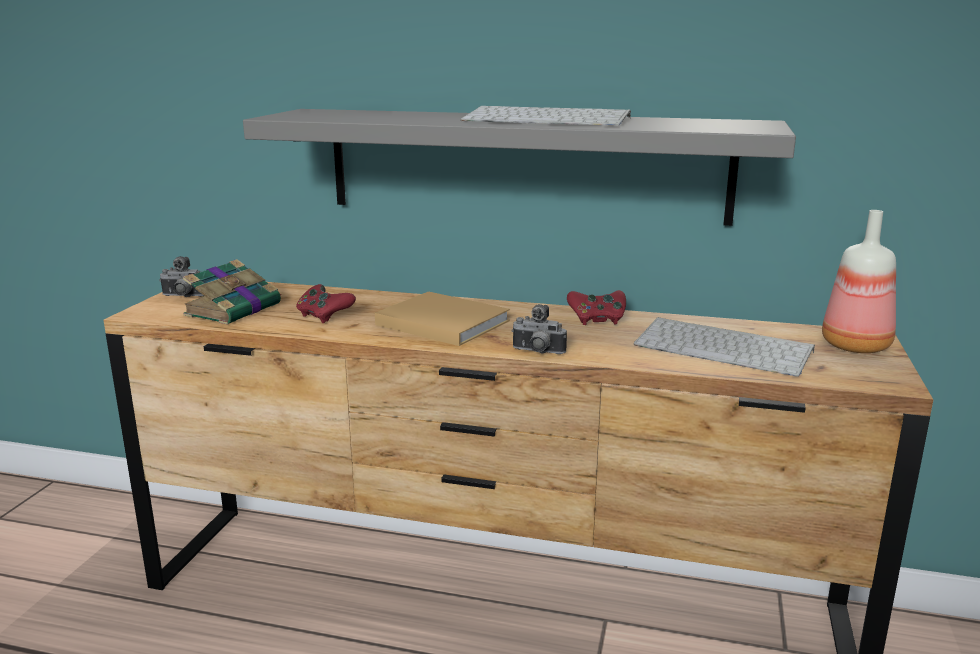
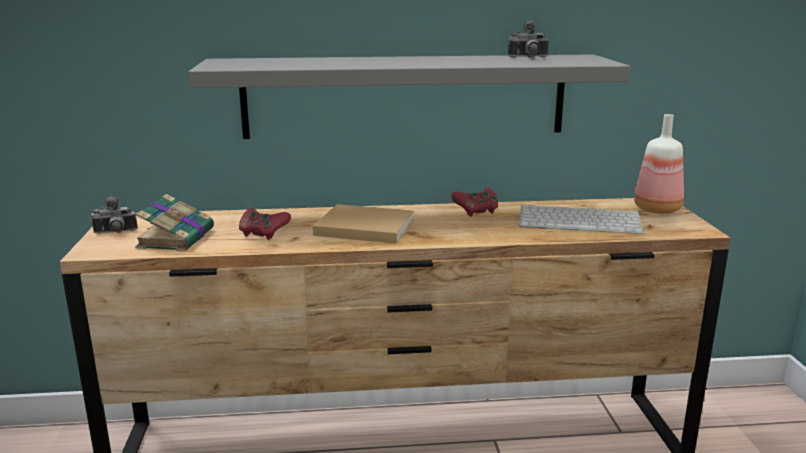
camera: 20 degrees left, 0 degrees up
keyboard [460,106,631,126] -> none
camera [511,304,567,354] -> camera moved to [508,21,549,58]

